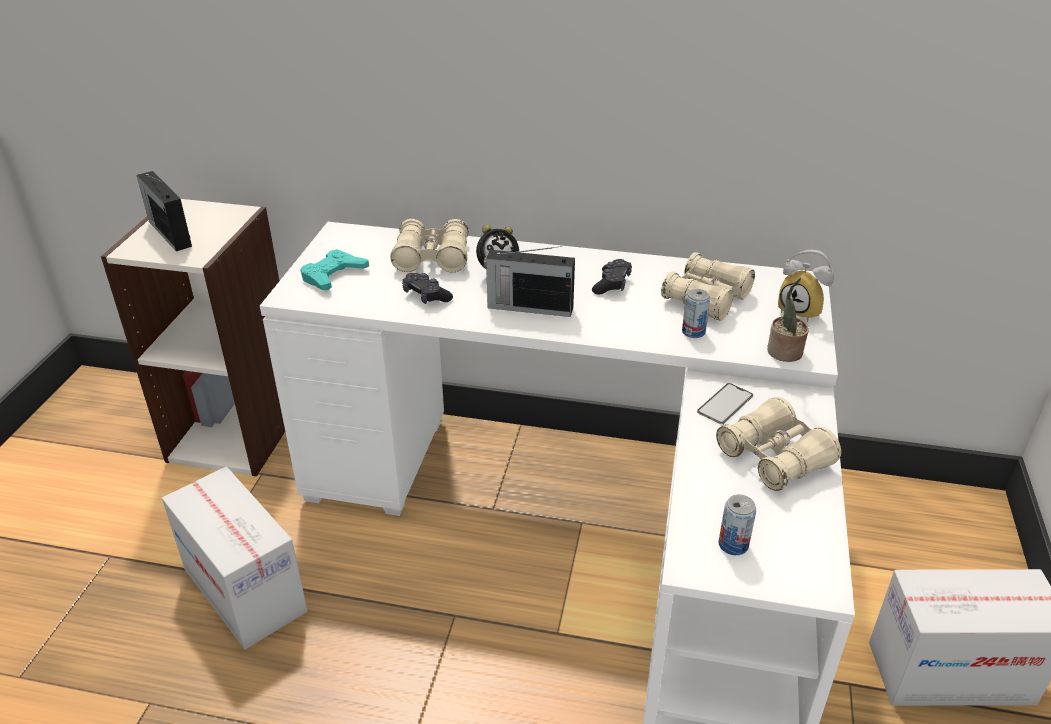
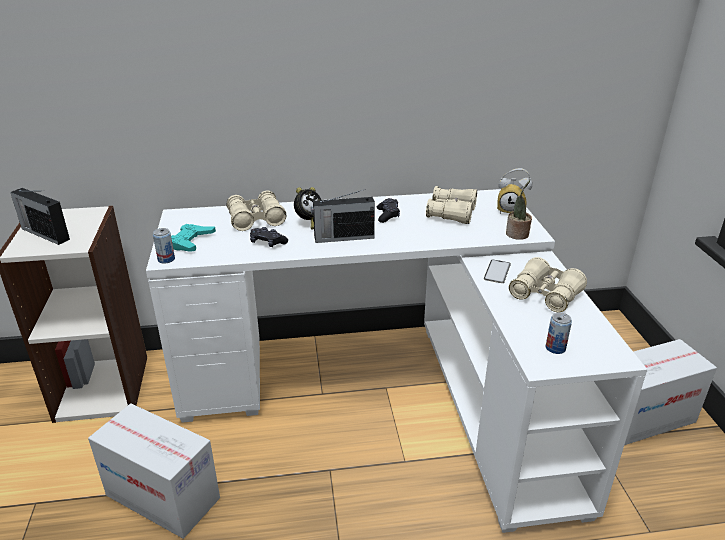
camera: 20 degrees left, 5 degrees down
can [682,289,710,338] -> can moved to [153,228,175,264]

